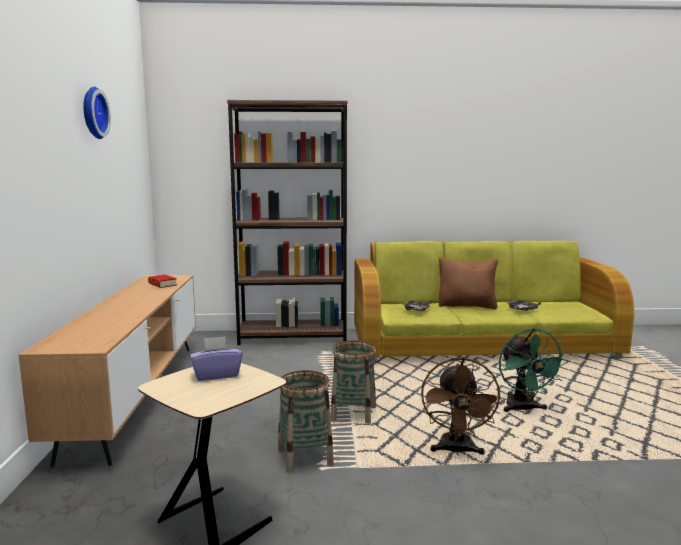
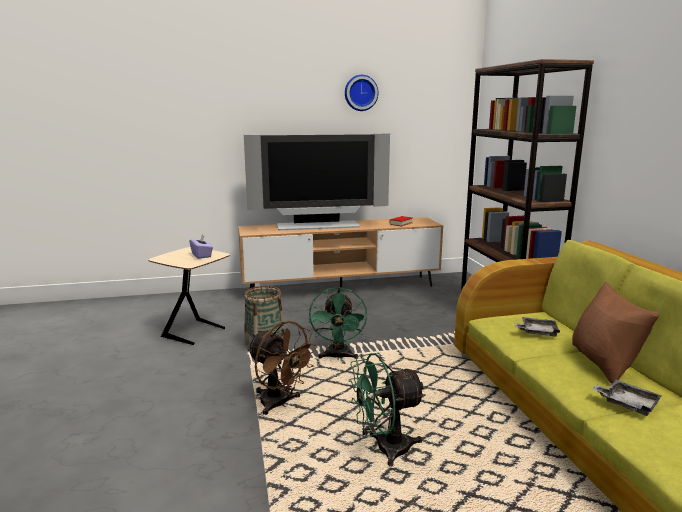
camera: 80 degrees right, 5 degrees up
basket [331,340,376,424] -> green fan [308,287,367,360]
brown fan [421,357,502,455] -> brown fan turned 135 degrees counterclockwise [247,321,317,415]
none -> television [244,133,390,230]

